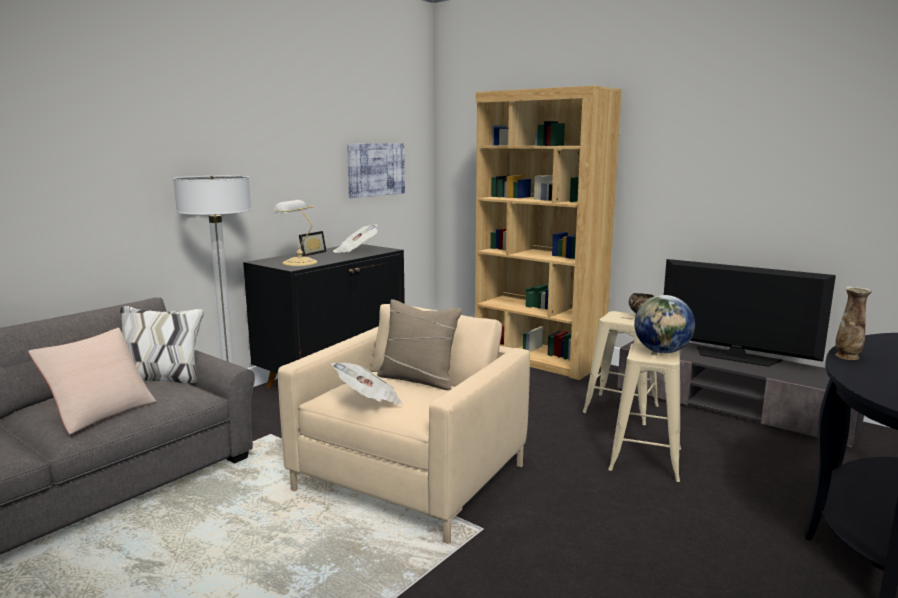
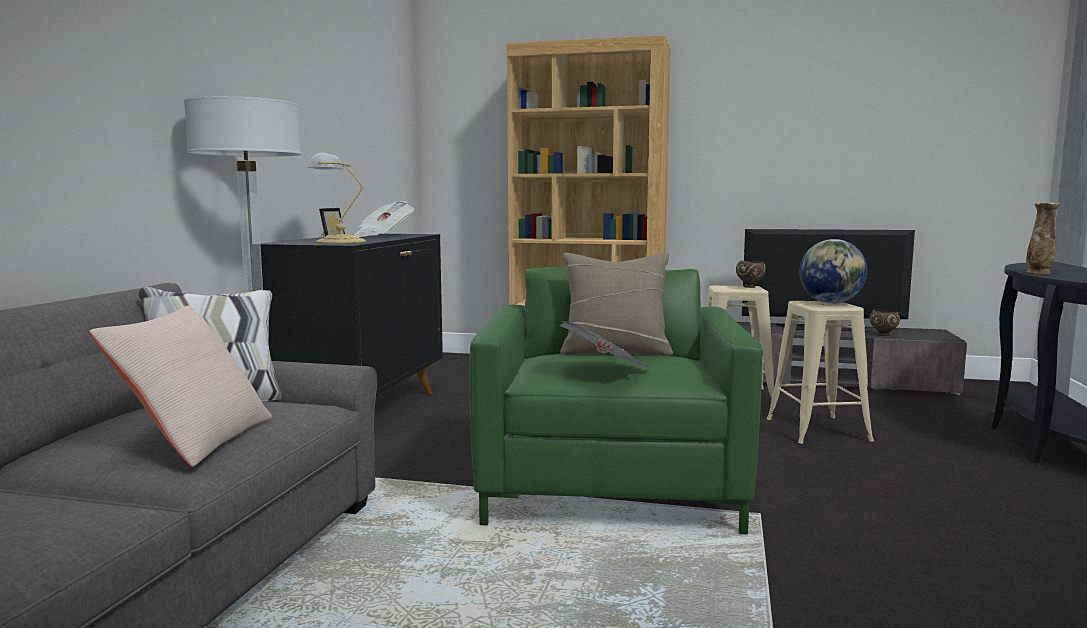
camera: 25 degrees left, 5 degrees down
beige armchair [278,304,530,544] -> green armchair [469,267,763,534]
picture [347,143,405,198] -> none
none -> brown bowl [869,309,900,336]

